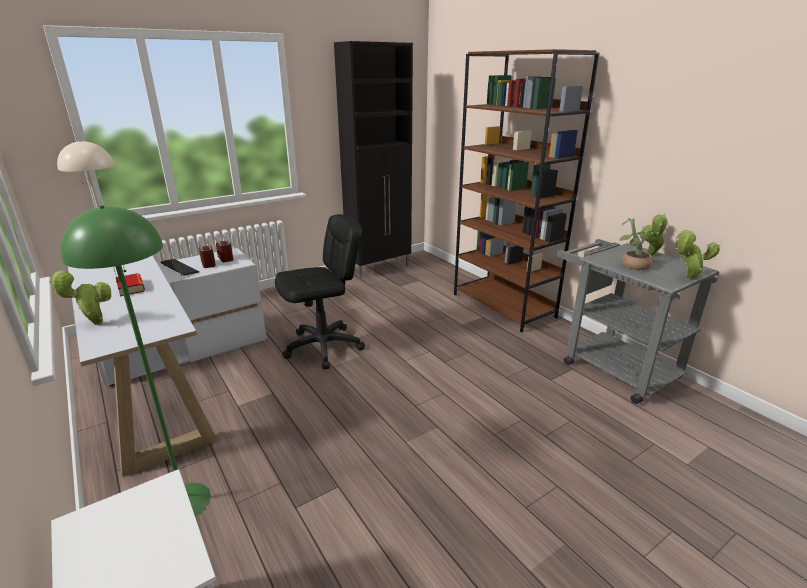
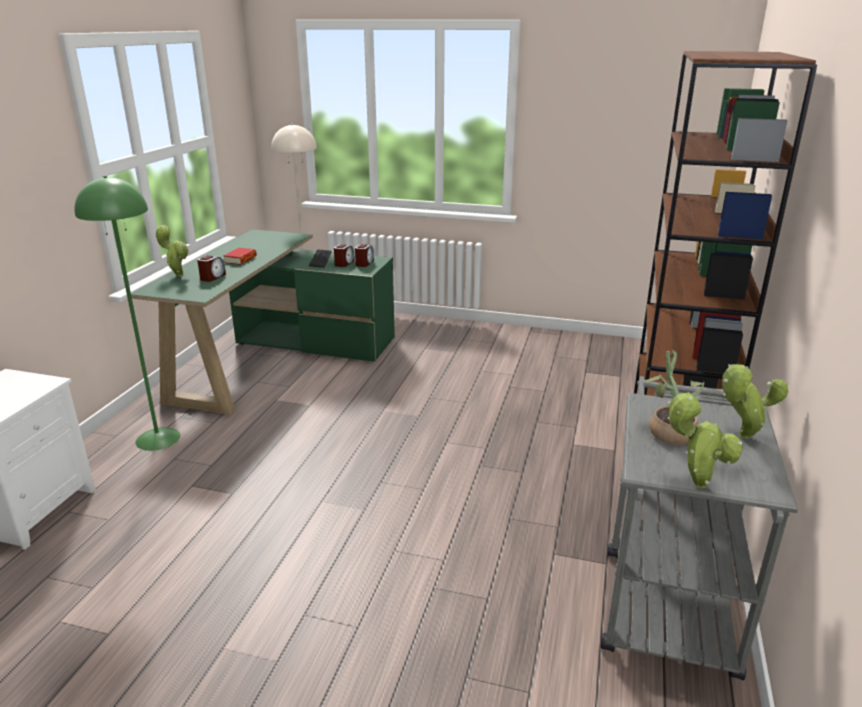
camera: 50 degrees right, 0 degrees up
white desk [68,248,267,477] -> green desk [131,229,395,415]
black office chair [275,214,365,369] -> none
black cabinet [334,41,413,278] -> none
none -> alarm clock [197,255,226,282]

